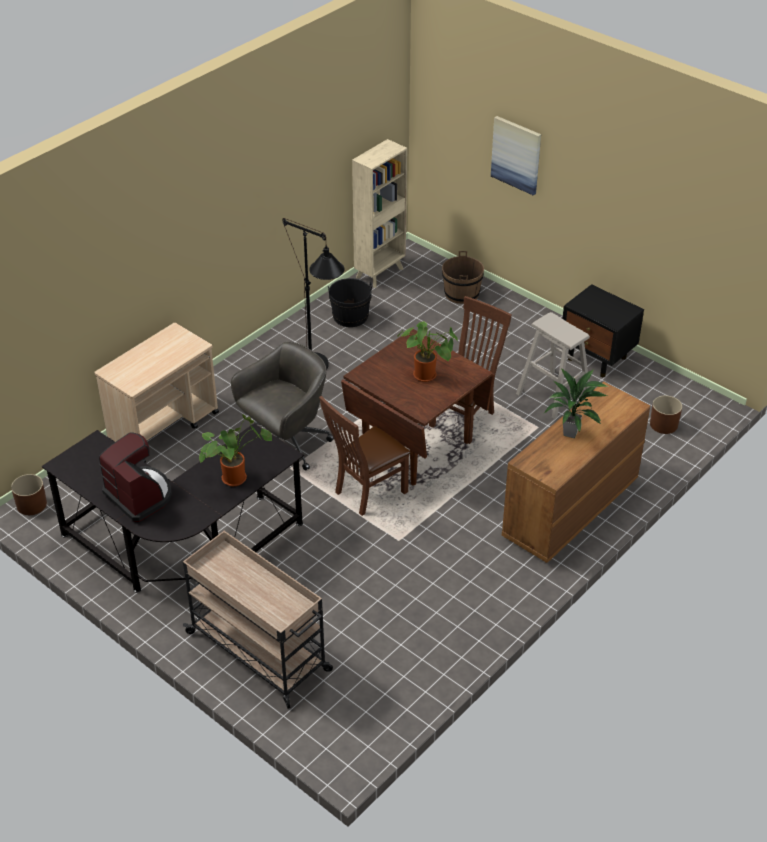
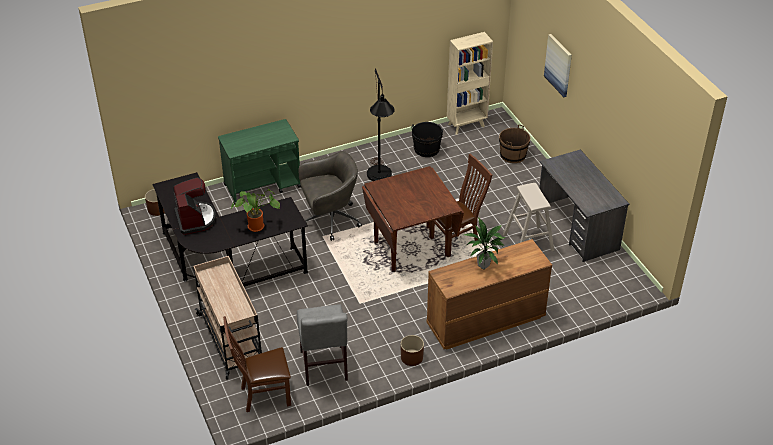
camera: 25 degrees right, 0 degrees up
beige cart [94,322,219,463] -> green cart [218,119,301,205]
brown chair [319,396,411,516] -> brown chair moved to [223,316,291,412]
potted plant [397,321,458,382] -> none
black nightstand [562,284,644,377] -> grey desk [539,149,629,262]
brown planter [650,396,682,434] -> brown planter moved to [401,335,424,366]
none -> grey chair [297,305,348,386]

